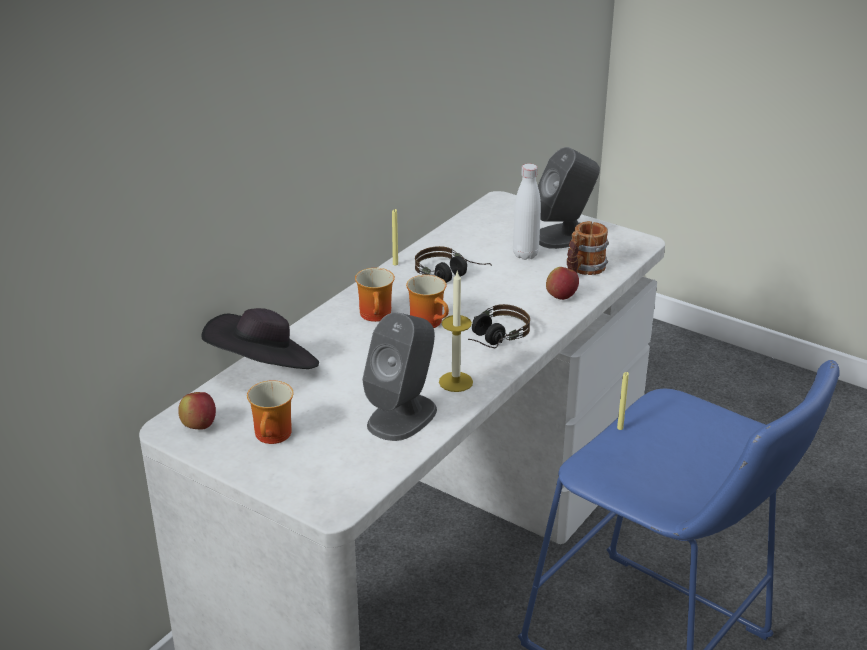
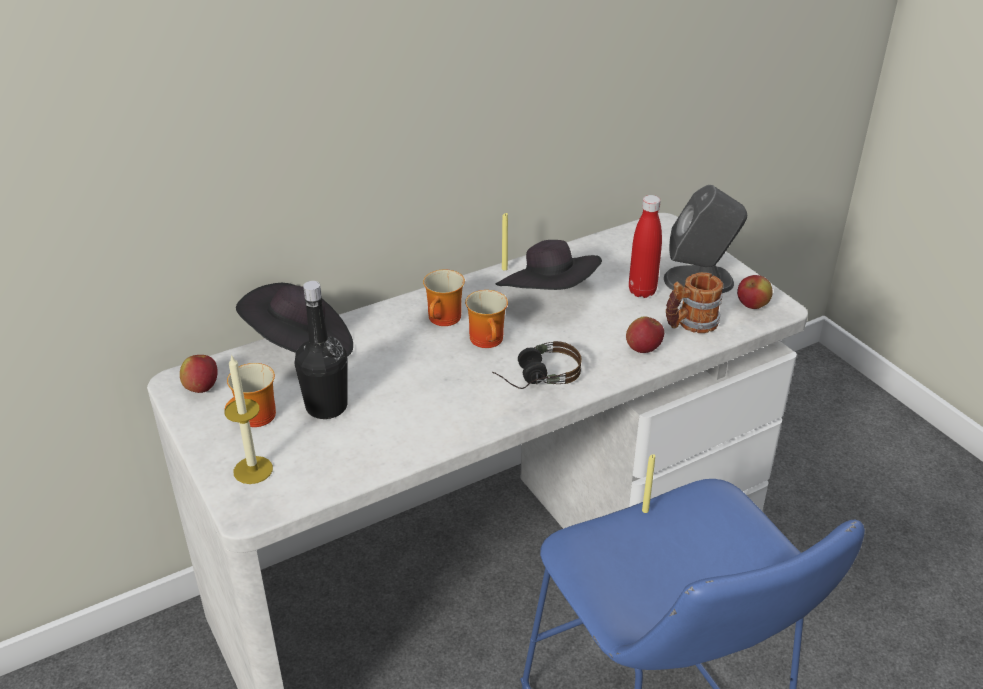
camera: 25 degrees right, 5 degrees up
grey speaker [362,312,437,441] -> none
headphones [415,246,492,283] -> black hat [496,240,602,290]
candle [439,270,473,392] -> candle moved to [224,354,273,484]
white bottle [513,164,541,260] -> red bottle [629,195,662,298]
none -> black bottle [294,281,348,419]
none -> apple [737,275,773,309]

